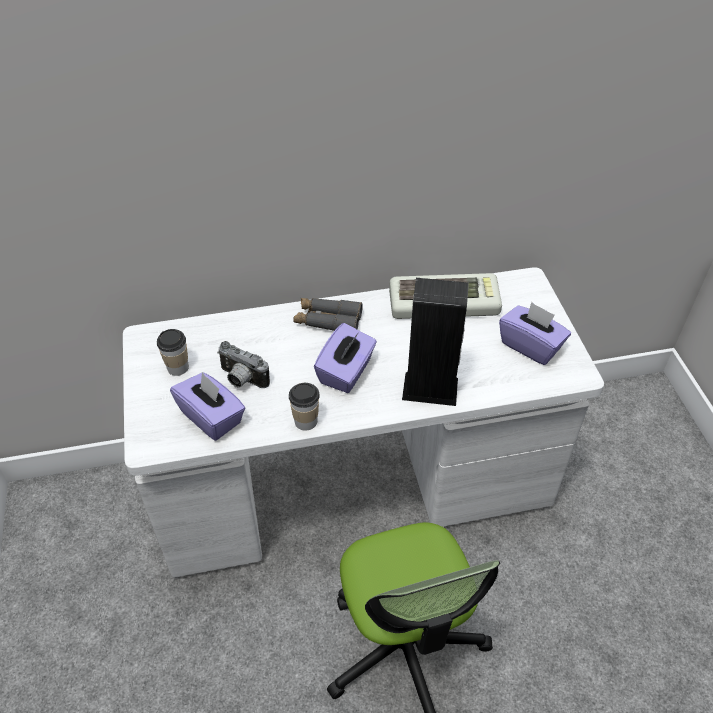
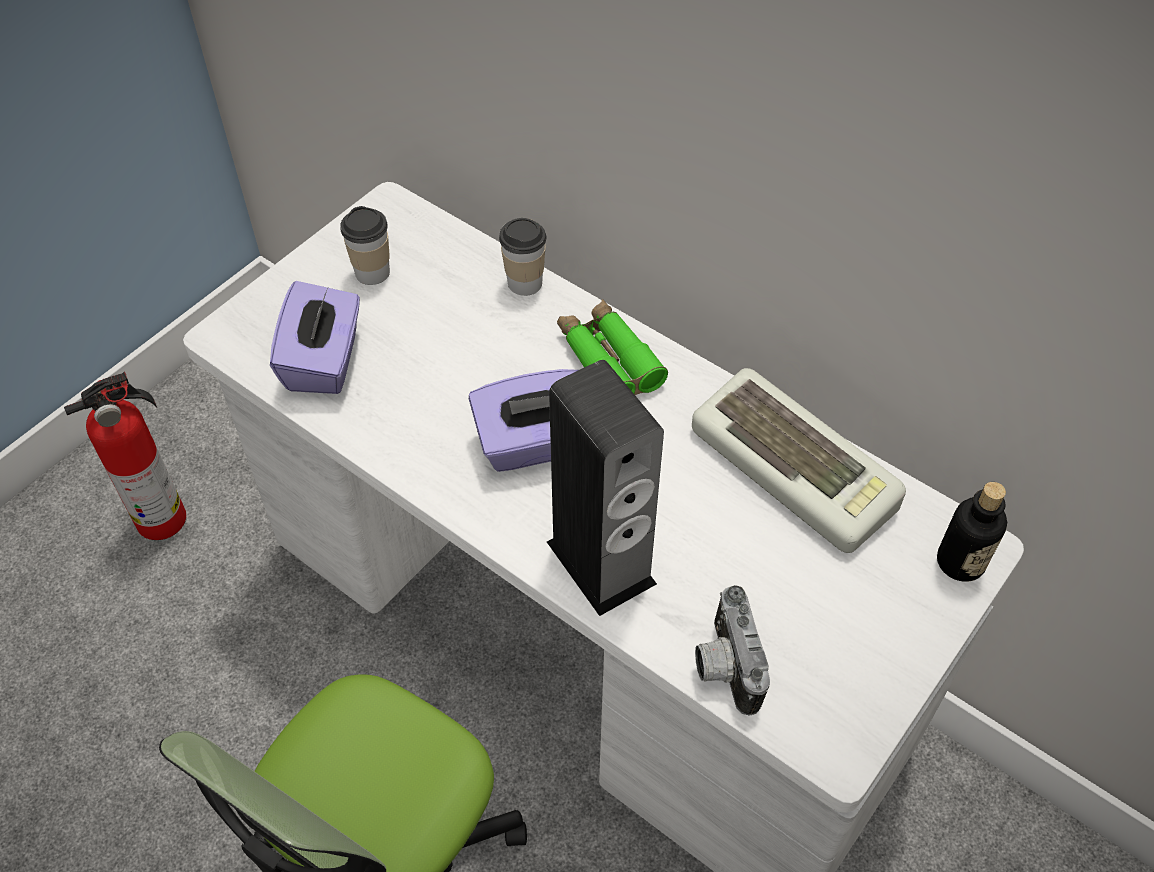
camera: 50 degrees right, 5 degrees up
camera [217,341,270,388] -> camera moved to [695,585,770,716]
cup [289,383,320,431] -> cup moved to [499,218,546,296]
grey binoculars [293,298,363,331] -> green binoculars [557,299,668,395]
purple tissue box [499,302,571,365] -> none
none -> fire extinguisher [64,371,186,540]
none -> bottle [937,482,1007,582]

